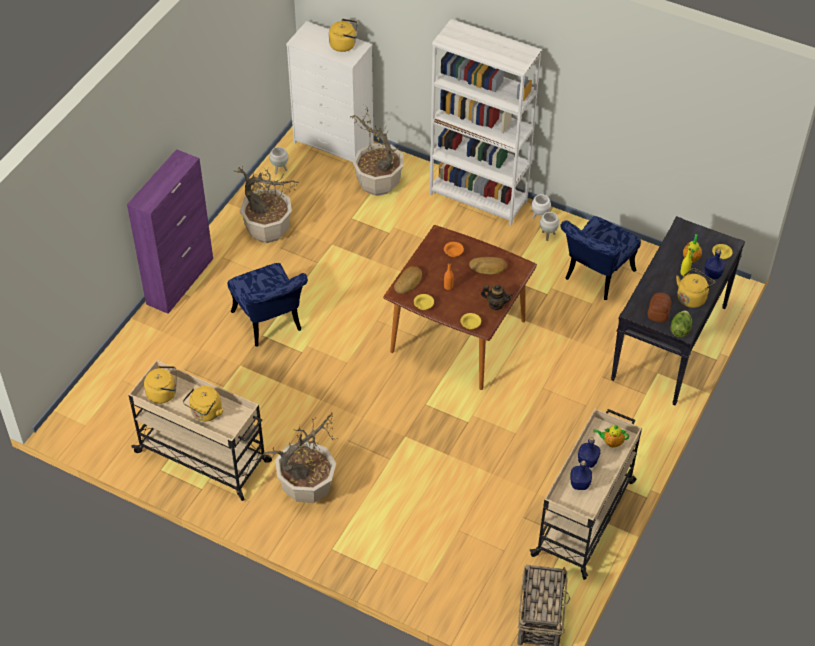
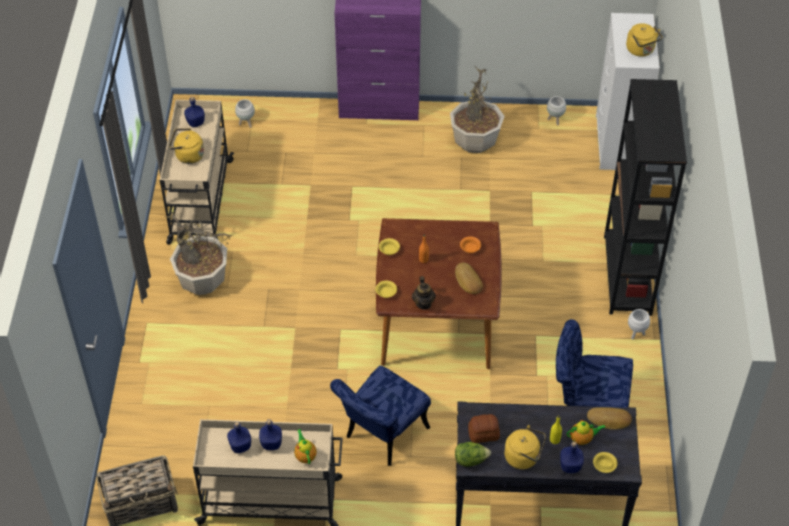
camera: 65 degrees right, 0 degrees up
yellow kettle [144,365,176,404] -> blue bottle [184,97,205,127]
blue chair [228,263,308,347] -> blue chair moved to [330,365,431,466]
potted plant [350,106,404,196] -> none
bread [394,266,422,293] -> bread moved to [587,407,632,430]
white bookcase [429,19,542,225] -> black bookcase [604,79,687,316]
white planter [540,212,559,241] -> white planter moved to [235,99,255,128]

